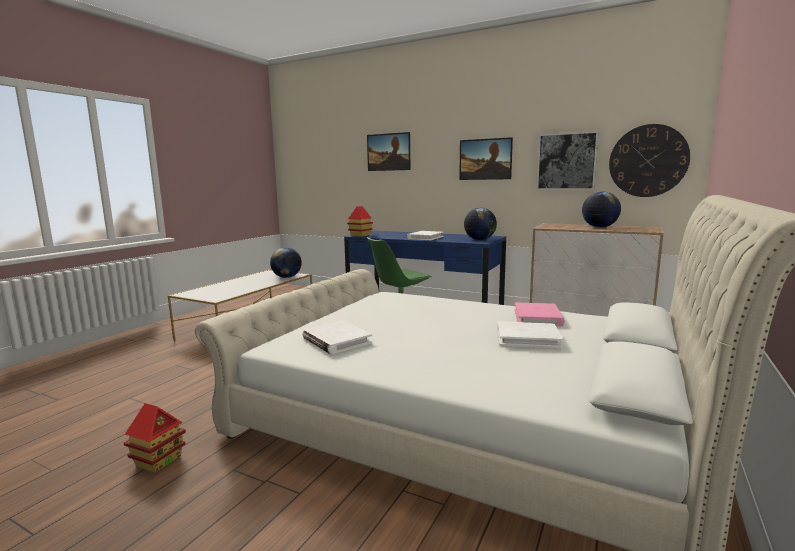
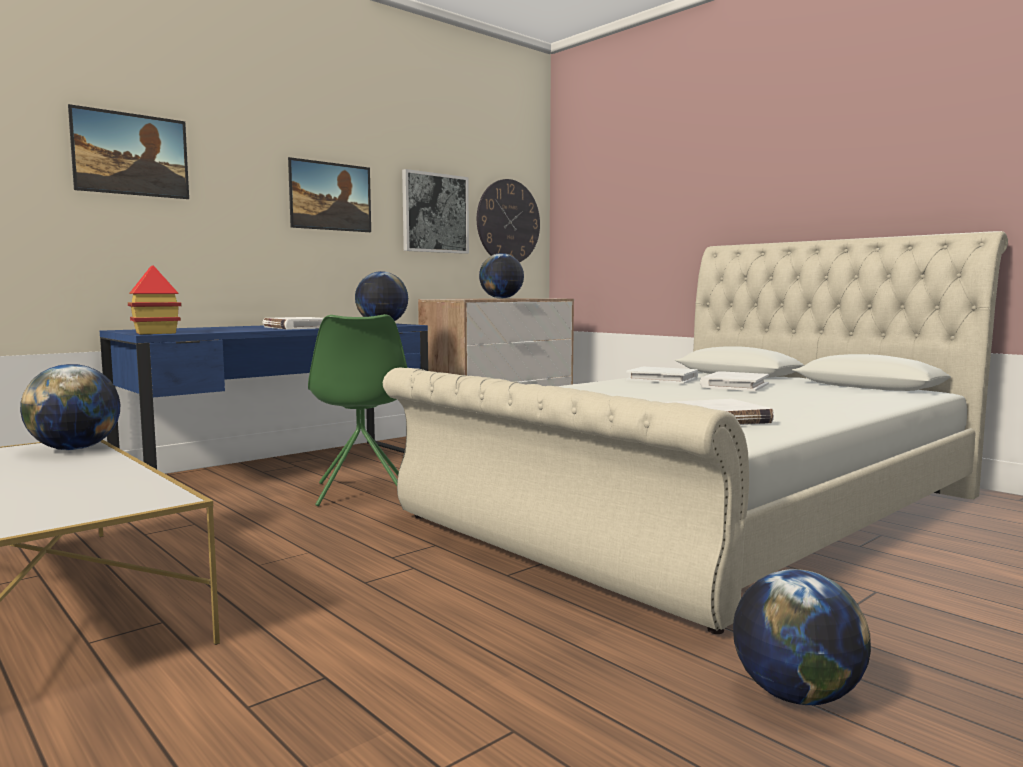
camera: 70 degrees left, 5 degrees down
toy house [124,403,186,473] -> globe [733,569,871,705]
pink book [515,302,565,326] -> white book [626,367,698,384]

